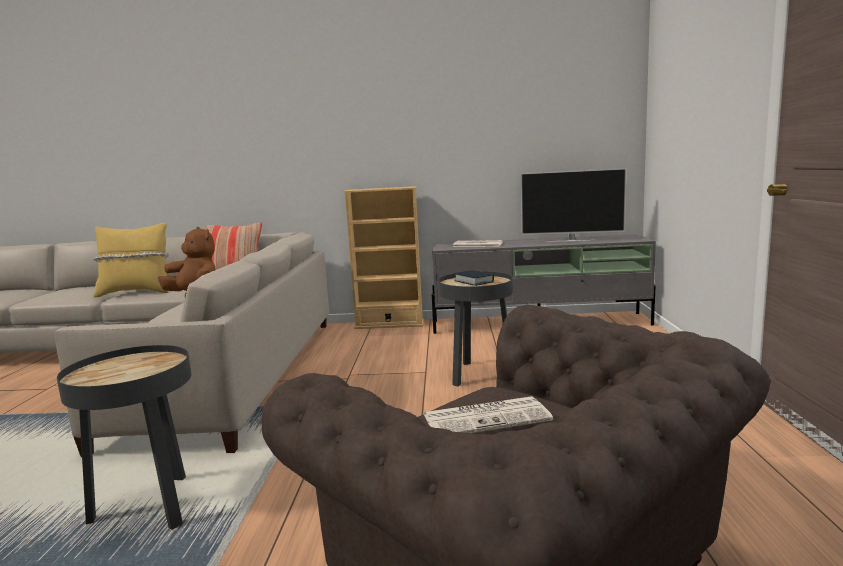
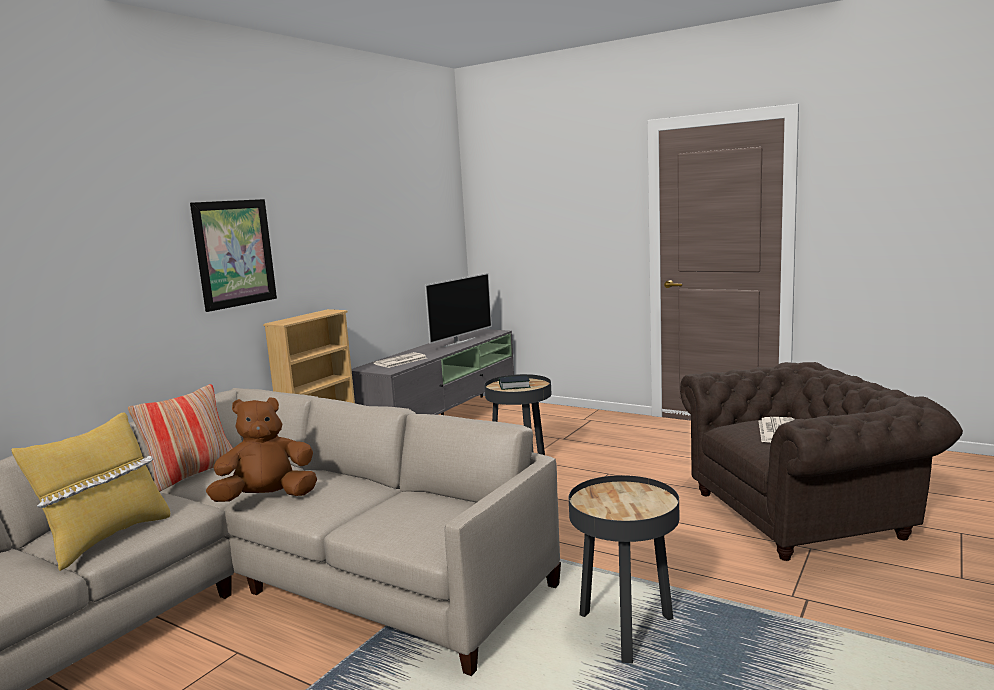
camera: 60 degrees left, 0 degrees up
none -> picture [190,199,277,312]

